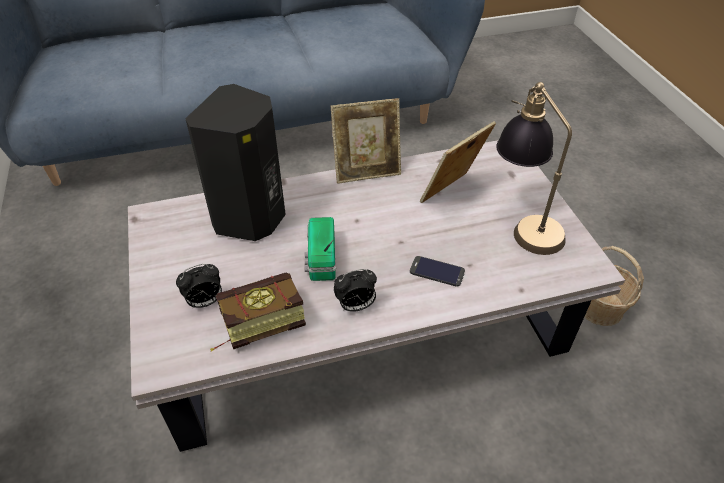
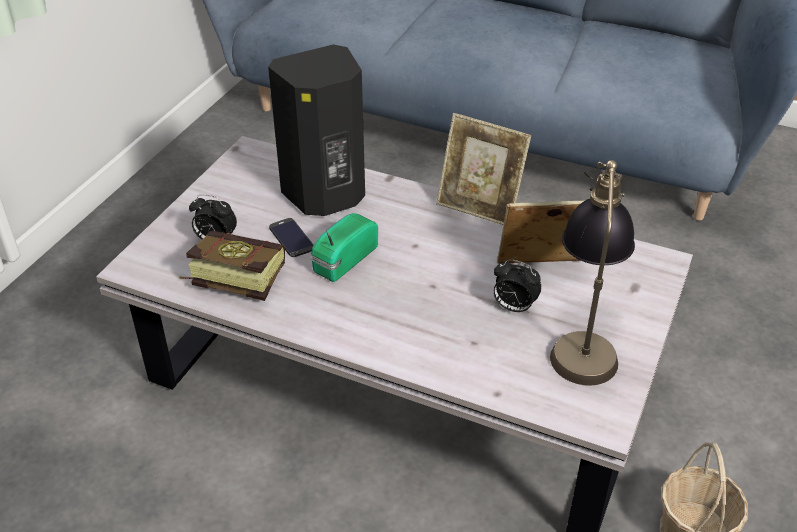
camera: 40 degrees right, 5 degrees down
alarm clock [334,269,377,312] -> alarm clock moved to [493,259,542,313]
phone [410,256,465,287] -> phone moved to [269,218,314,257]

